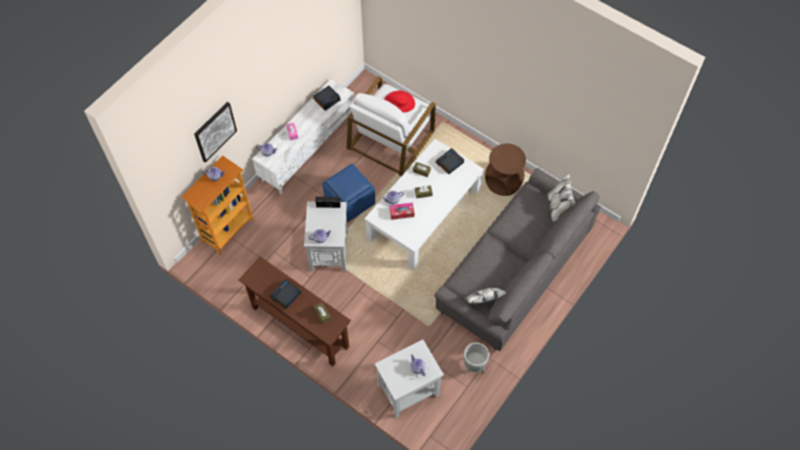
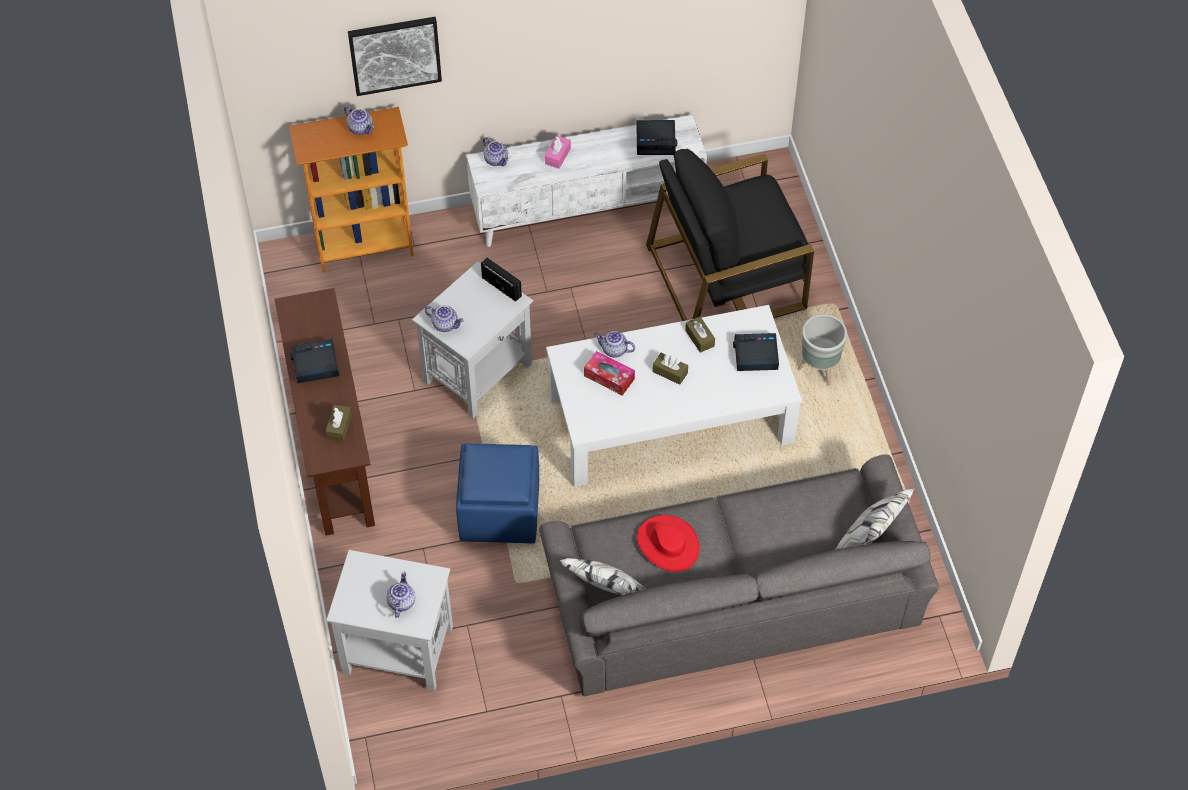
camera: 40 degrees right, 5 degrees down
blue ottoman [322,163,375,223] -> blue ottoman moved to [456,443,539,543]
white armchair [346,76,436,176] -> black armchair [646,149,814,321]
red hat [384,91,415,112] -> red hat moved to [637,515,699,572]
grey planter [464,343,489,375] -> grey planter moved to [798,314,847,386]
brown stool [485,144,526,196] -> none

